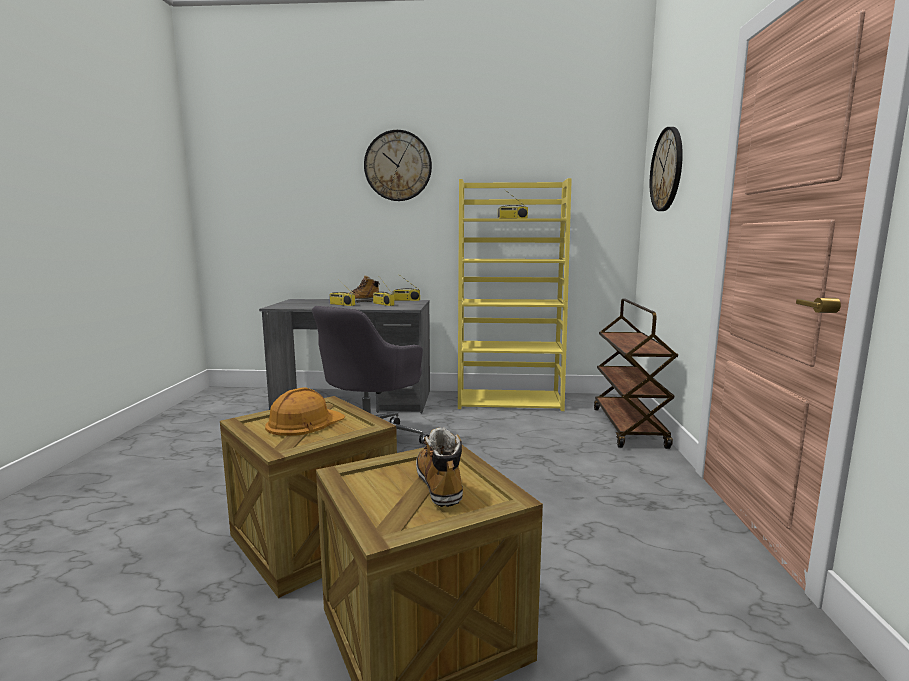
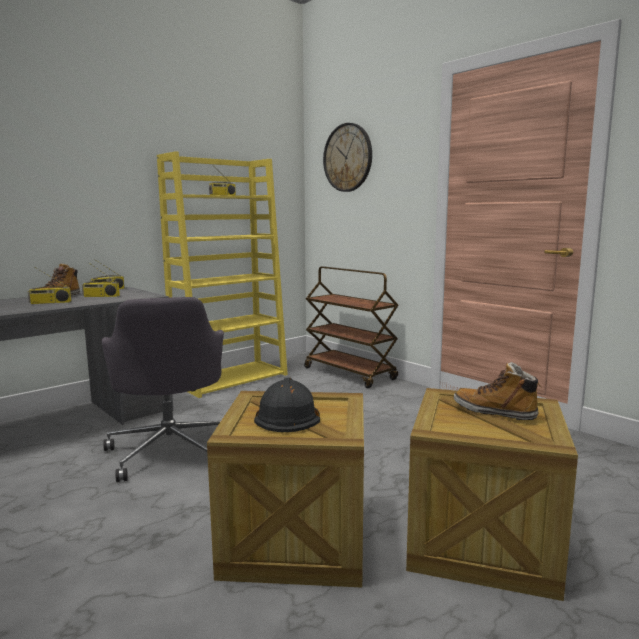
camera: 45 degrees left, 0 degrees up
orange hard hat [265,387,345,436] -> black hard hat [254,378,320,432]
wall clock [364,130,432,201] -> none

